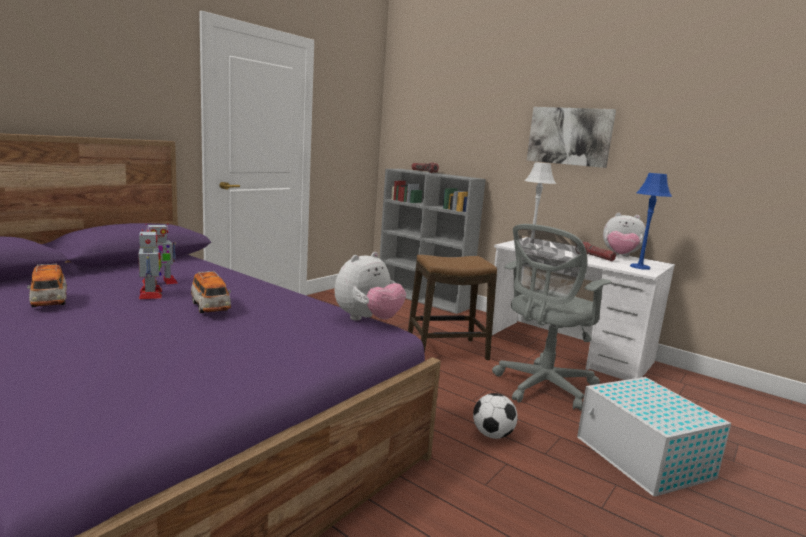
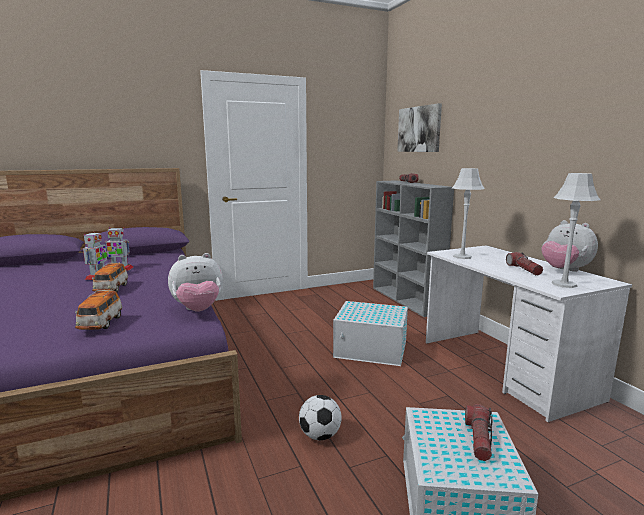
camera: 30 degrees right, 0 degrees up
toy car [27,263,67,307] -> toy car moved to [75,289,122,330]
stool [408,255,497,361] -> white storage box [333,301,408,366]
grey office chair [492,224,612,411] -> none
picture [527,107,616,168] -> picture moved to [397,103,442,152]
blue table lamp [630,173,672,270] -> grey table lamp [551,173,600,288]
none -> flashlight [465,404,493,461]

